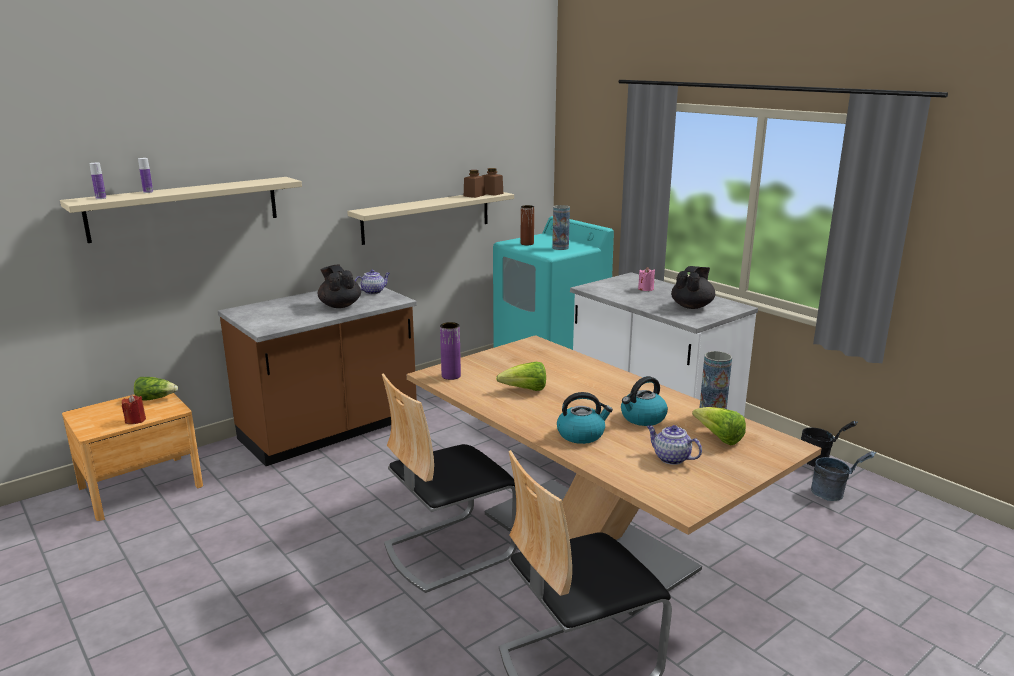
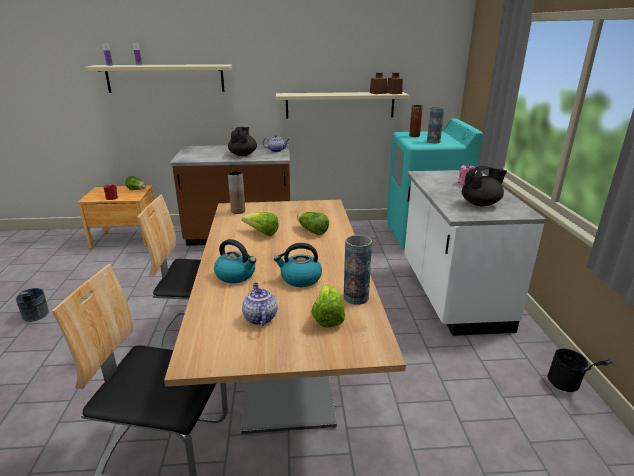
camera: 35 degrees right, 5 degrees up
purple vase [440,322,461,380] -> brown vase [228,171,245,214]
grey bucket [811,451,876,501] -> grey bucket moved to [16,288,49,322]
none -> lettuce [297,212,329,235]

